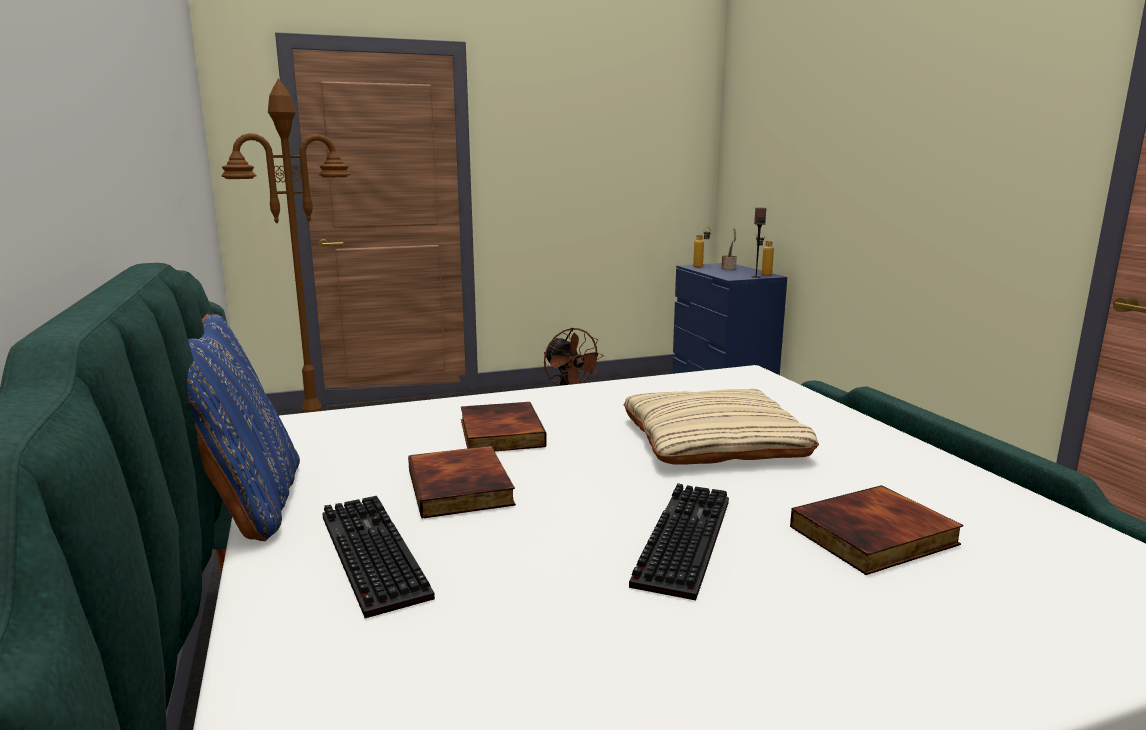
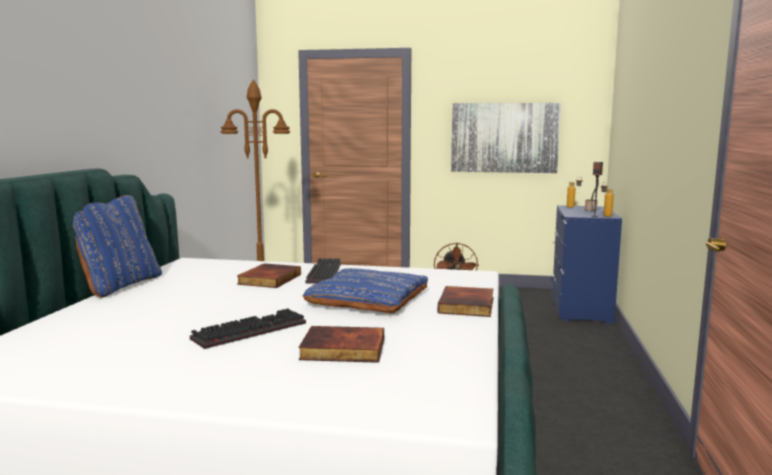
camera: 30 degrees right, 5 degrees down
keyboard [322,496,435,618] -> keyboard moved to [305,258,341,284]
book [408,446,516,519] -> book moved to [438,286,494,317]
beige pillow [624,389,819,465] -> blue pillow [303,268,428,313]
none -> picture [451,103,561,173]

